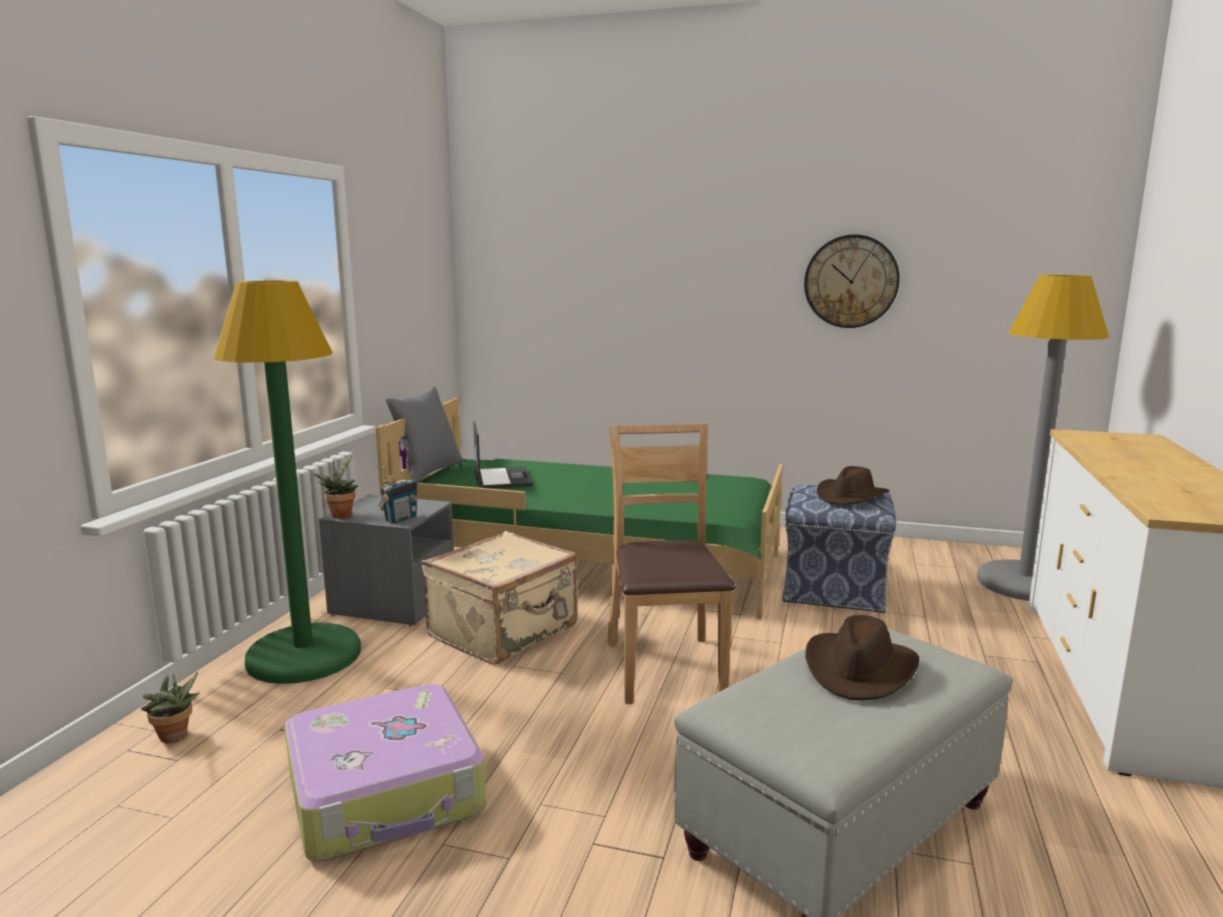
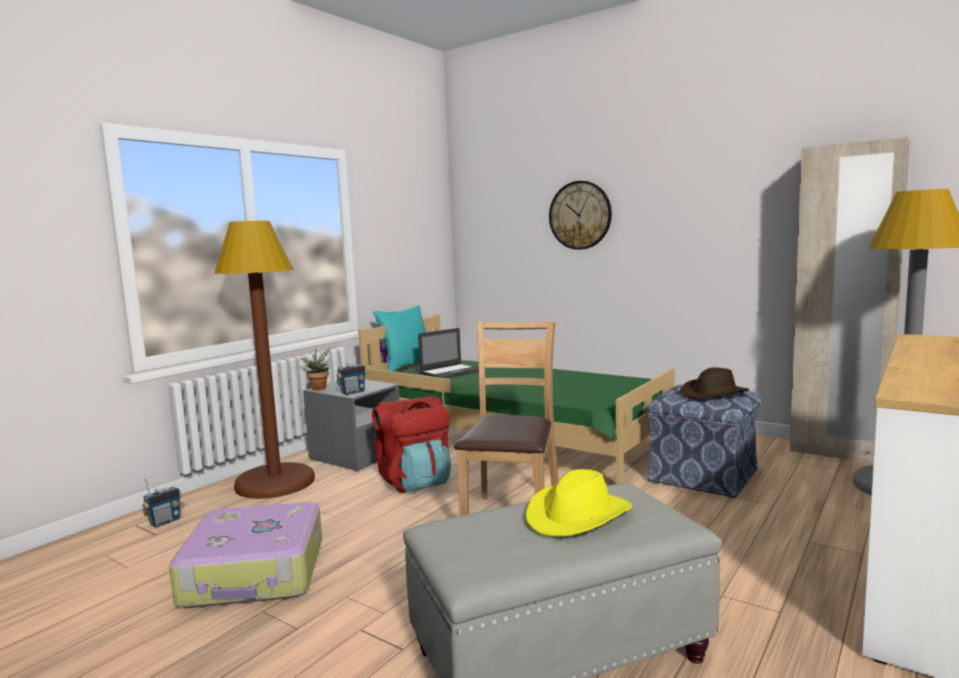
camera: 20 degrees right, 5 degrees down
potted plant [141,672,200,743] -> radio [142,479,182,527]
green floor lamp [214,280,361,684] -> brown floor lamp [215,221,315,499]
grey pillow [386,386,463,482] -> turquoise pillow [373,305,426,372]
beige suitcase [421,531,578,665] -> red backpack [372,396,451,493]
laptop [473,421,533,489] -> laptop turned 45 degrees clockwise [418,328,479,378]
wall clock [804,234,900,328] -> wall clock moved to [549,181,612,250]
brown hat [805,615,919,701] -> yellow hat [526,469,632,536]
none -> beige wardrobe [790,137,910,463]

